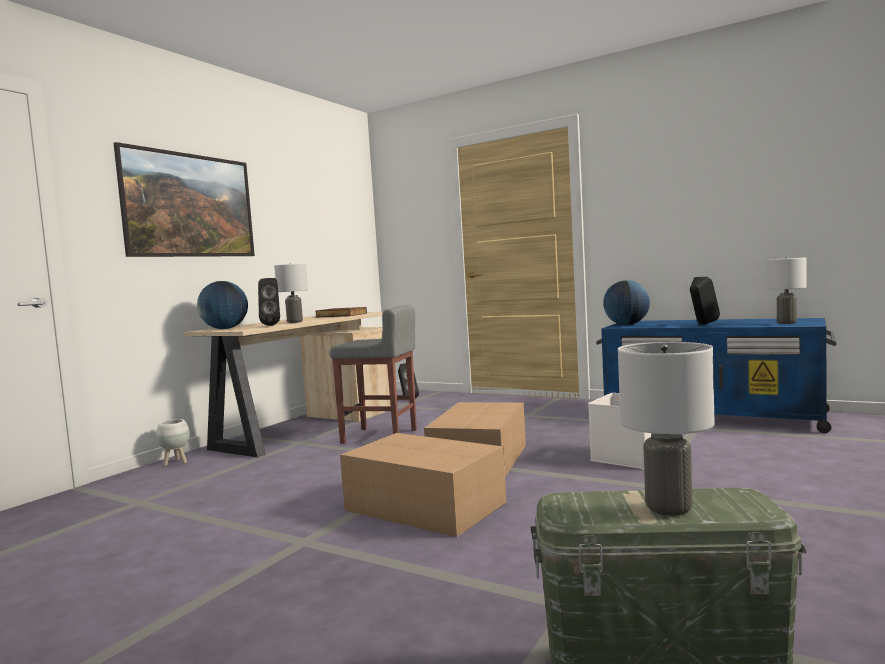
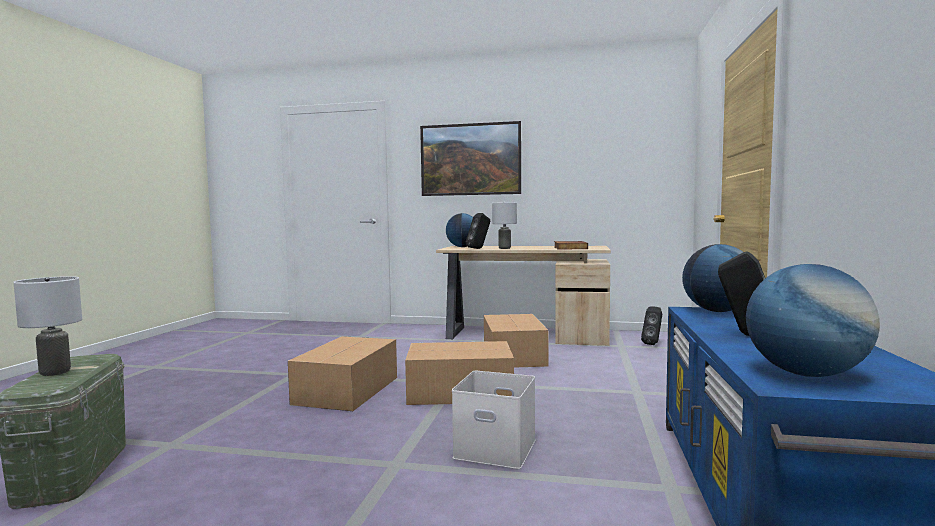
camera: 70 degrees right, 0 degrees up
white planter [156,419,190,466] -> none
grey stool [330,305,417,444] -> cardboard box [484,314,549,368]
white table lamp [767,257,807,324] -> globe [746,264,880,377]

